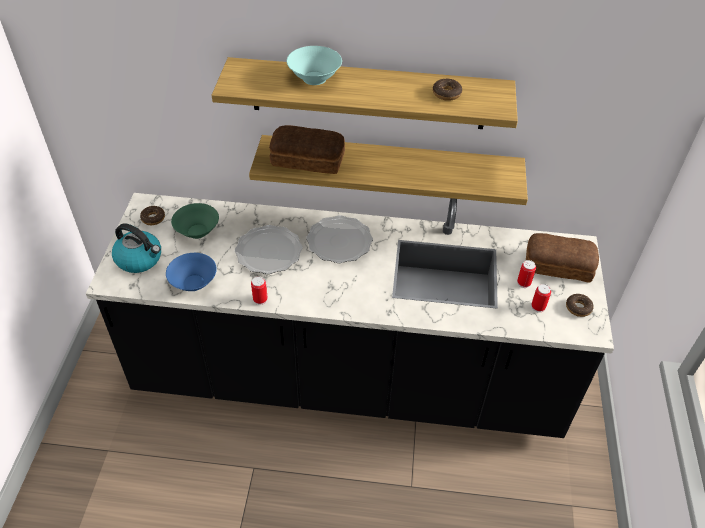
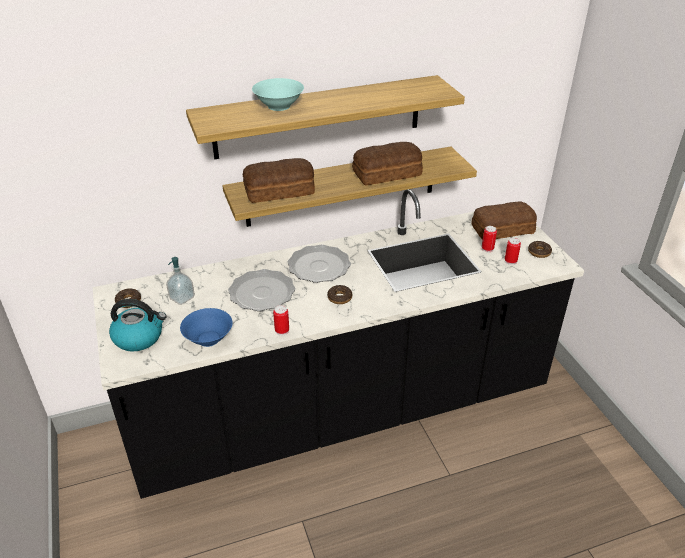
camera: 25 degrees left, 10 degrees down
green bowl [171,203,219,239] -> soap dispenser [166,257,195,305]
donut [433,79,462,101] -> donut moved to [327,285,352,304]
none -> bread [352,142,423,185]

